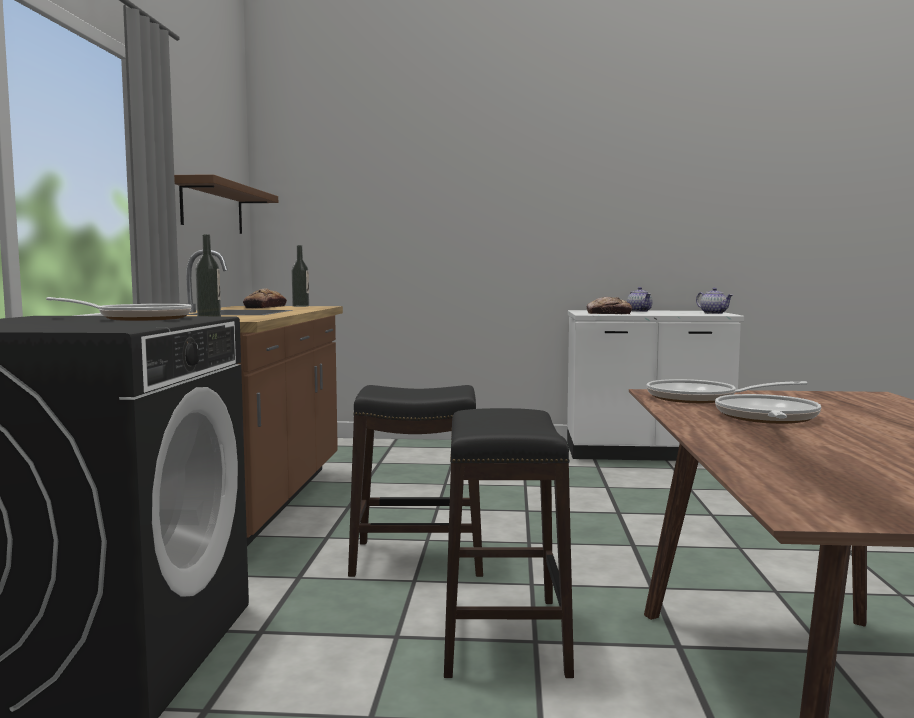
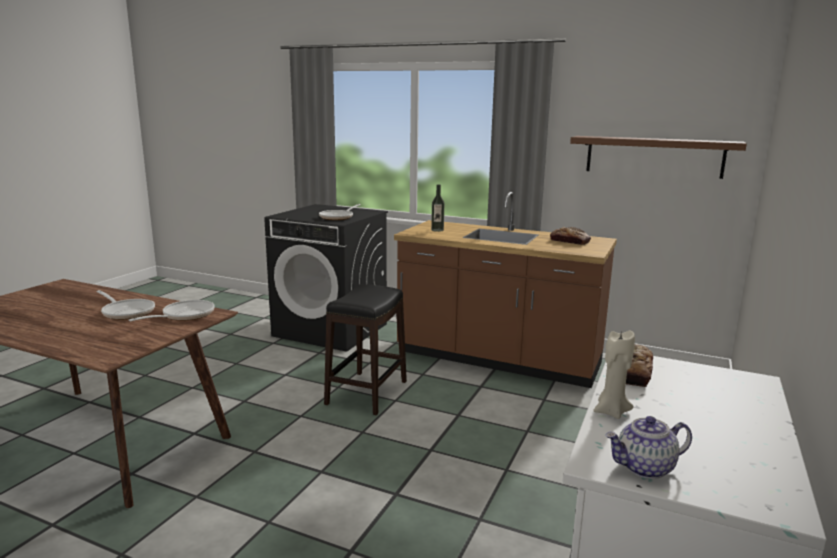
camera: 110 degrees right, 10 degrees up
bottle [292,245,309,307] -> none
black stool [444,408,574,678] -> none
teapot [627,287,653,312] -> none
none -> beige candle [593,330,635,419]

